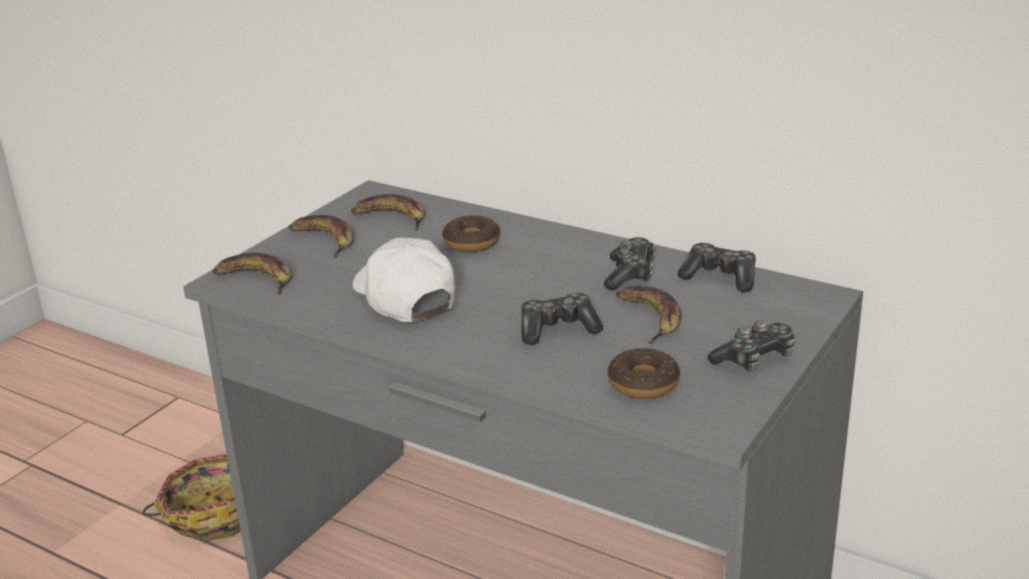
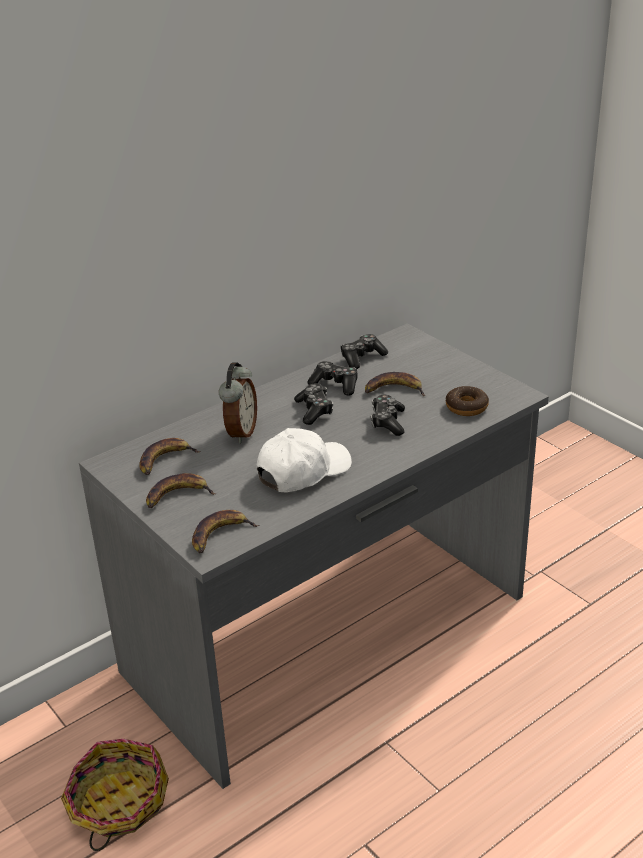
camera: 70 degrees left, 5 degrees up
white cap [353,238,456,322] -> white cap turned 150 degrees clockwise [256,428,352,493]
donut [442,215,500,252] -> alarm clock [219,363,257,443]
game controller [708,320,796,372] -> game controller moved to [294,384,333,425]

